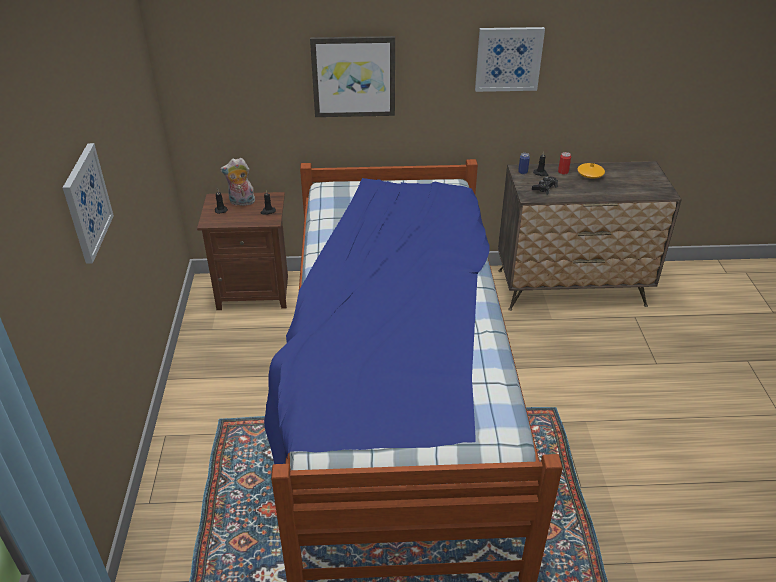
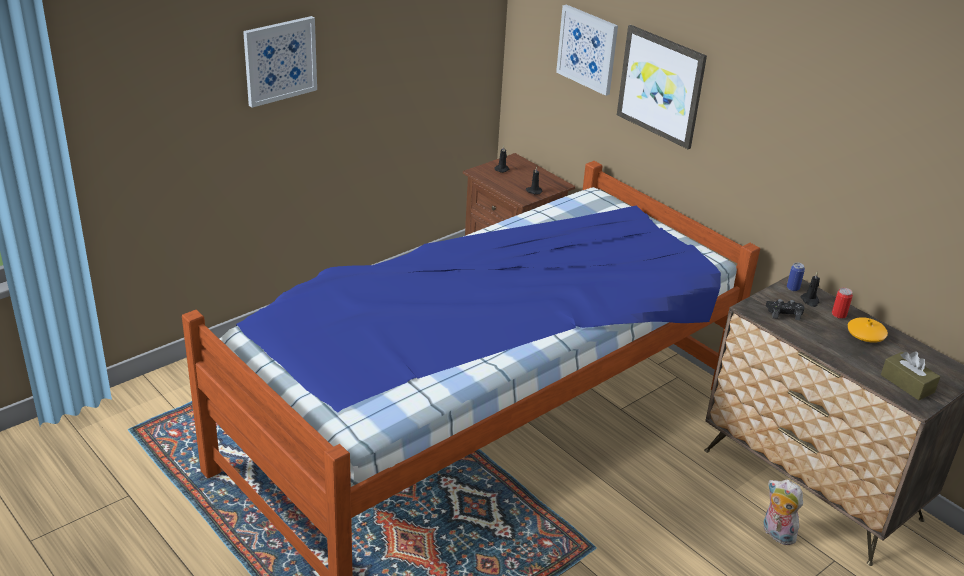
camera: 50 degrees right, 5 degrees down
plush toy [220,158,255,206] -> plush toy moved to [763,479,803,545]
picture [475,27,545,92] -> picture moved to [556,4,618,96]
none -> brown tissue box [881,351,940,400]

